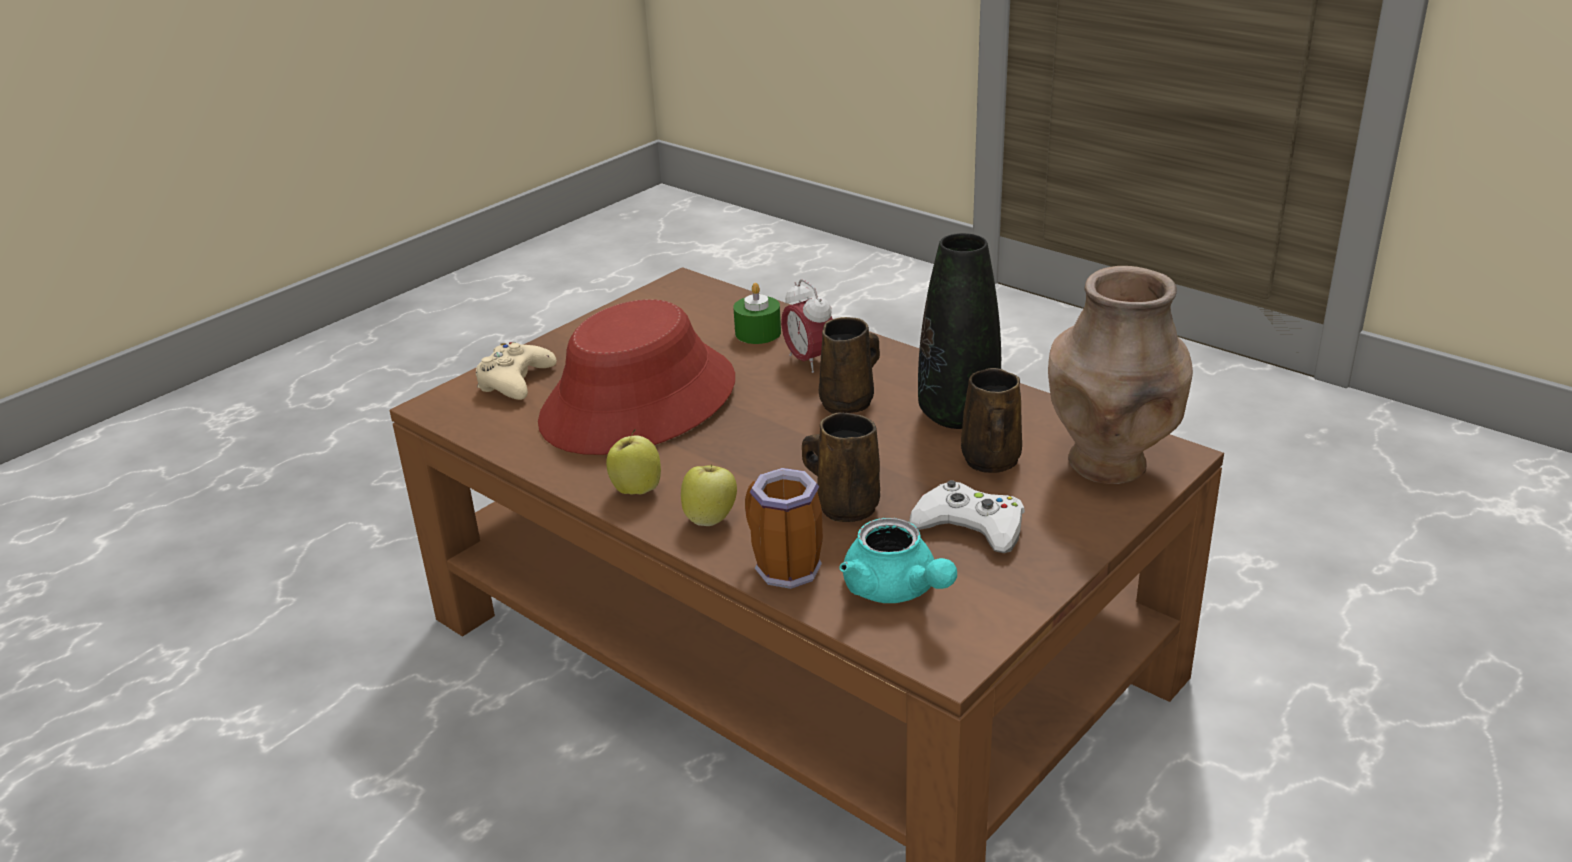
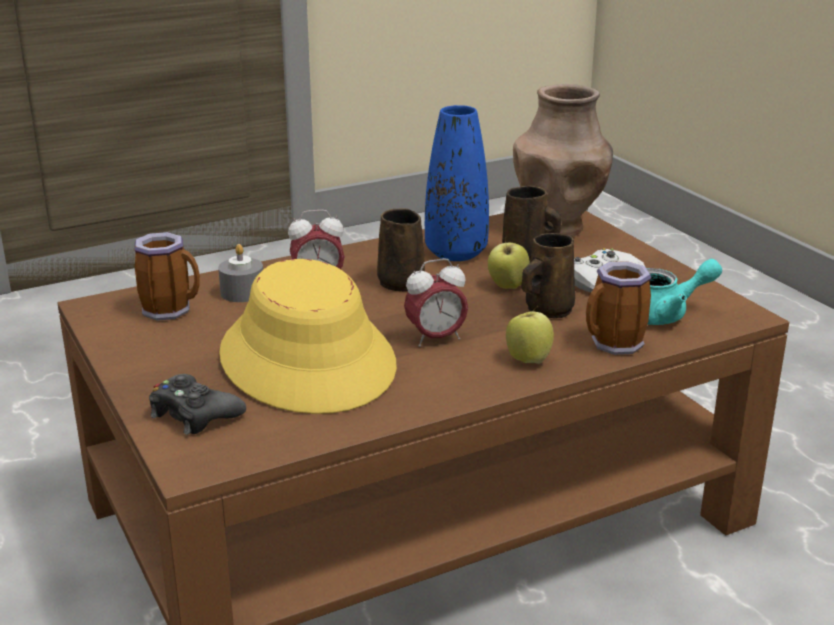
camera: 70 degrees left, 5 degrees down
beige game controller [476,342,557,400] -> black game controller [149,374,246,435]
red hat [538,299,735,455] -> yellow hat [219,259,397,414]
apple [606,429,661,494] -> apple moved to [488,237,530,289]
green candle [733,283,781,344] -> grey candle [218,244,263,302]
black vase [918,233,1001,429] -> blue vase [425,105,489,261]
none -> mug [134,232,200,321]
none -> alarm clock [404,258,468,347]

